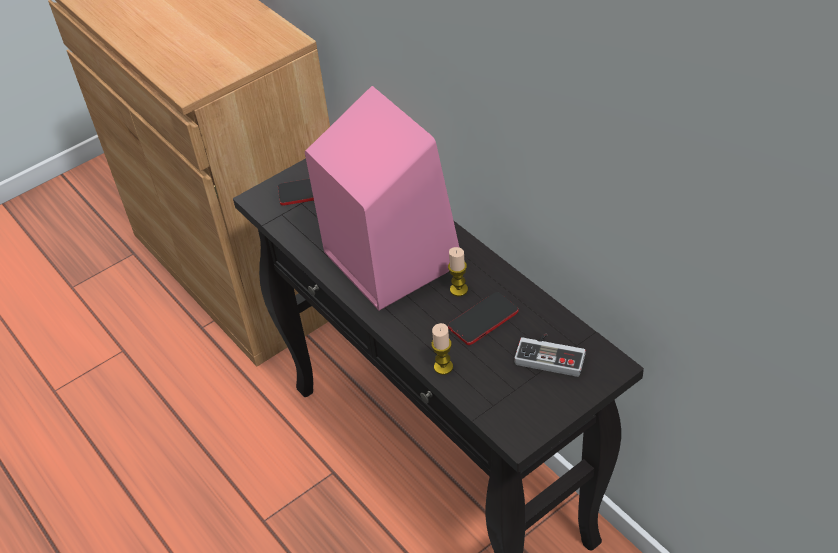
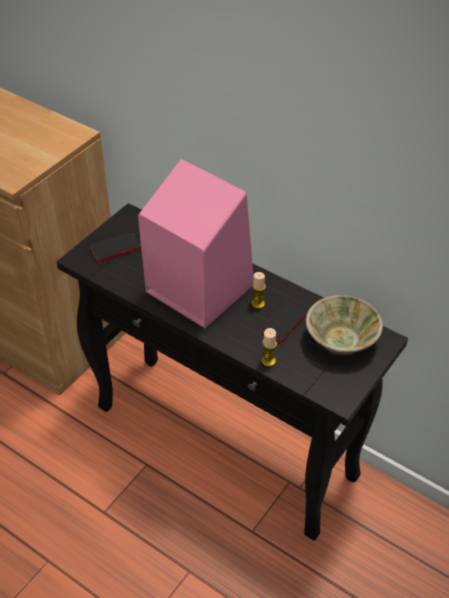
camera: 20 degrees left, 0 degrees up
game controller [514,333,586,377] -> beige bowl [306,295,383,356]

